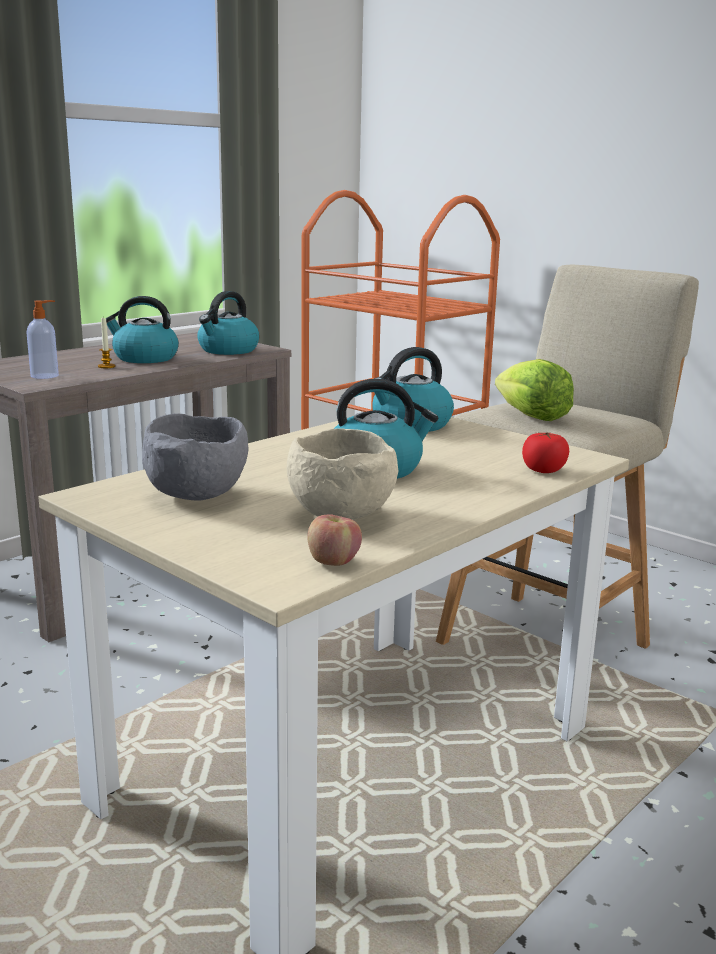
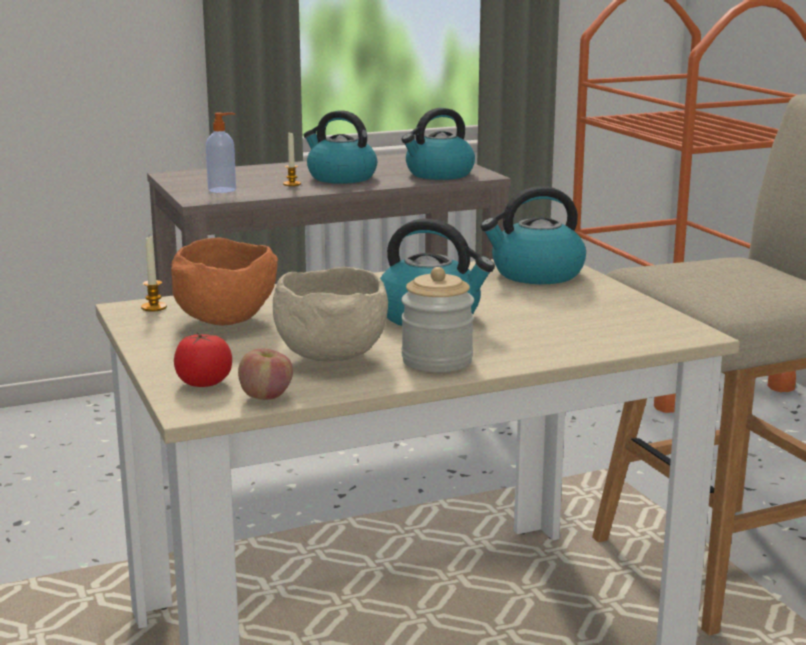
camera: 25 degrees right, 0 degrees up
grey bowl [142,413,249,501] -> orange bowl [171,238,278,325]
lettuce [495,359,574,421] -> none
tomato [522,432,569,473] -> tomato moved to [174,333,232,387]
none -> candle [141,236,167,312]
none -> jar [401,267,474,372]

